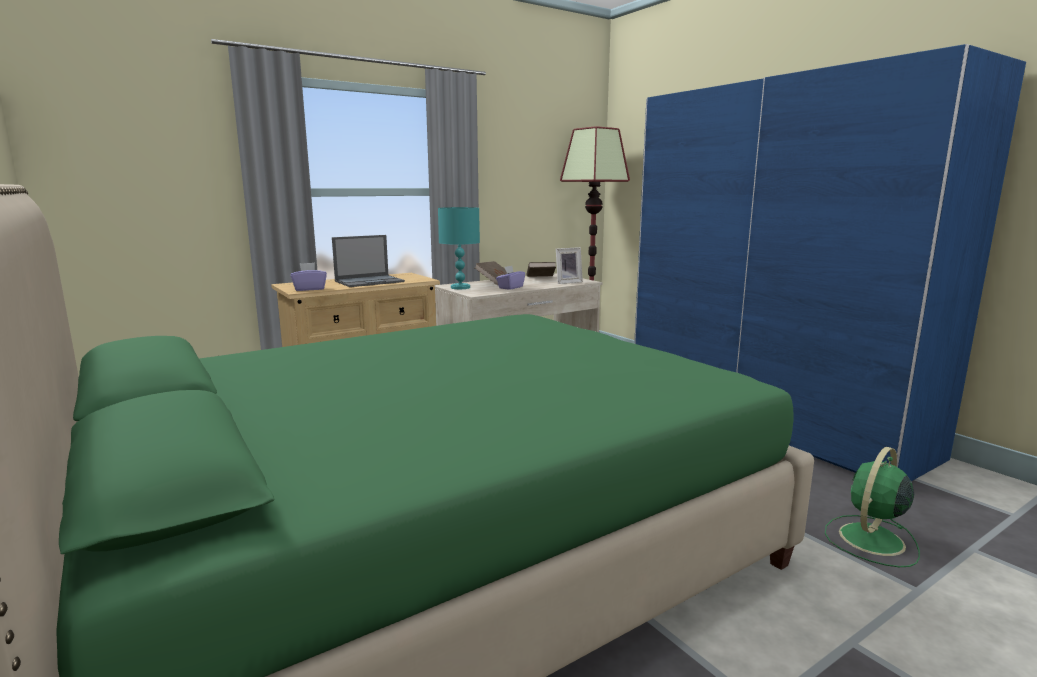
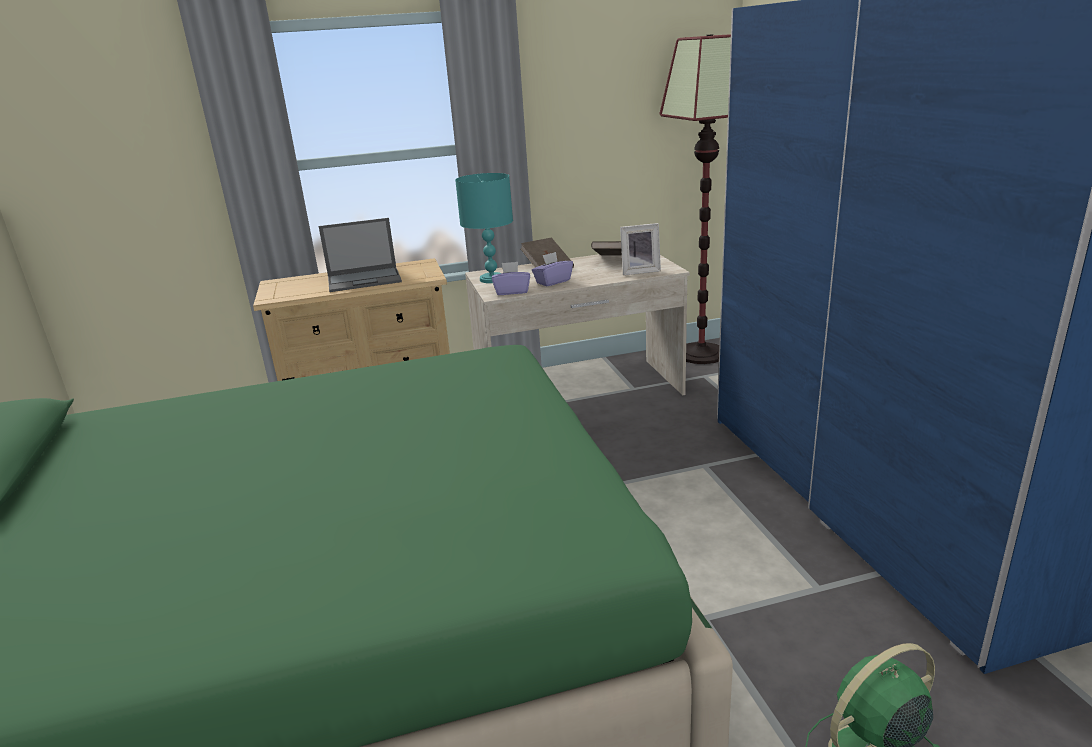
camera: 20 degrees right, 10 degrees up
purple tissue box [290,263,327,291] -> purple tissue box moved to [492,262,530,295]

